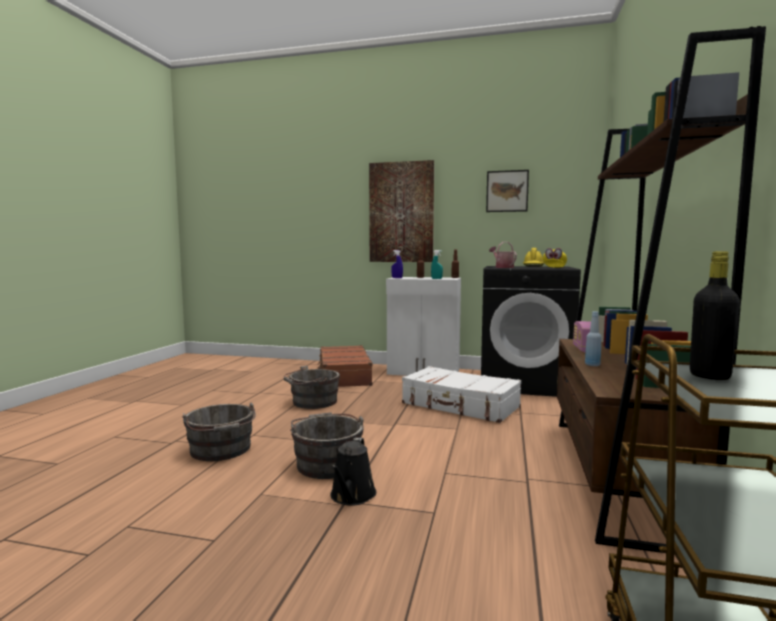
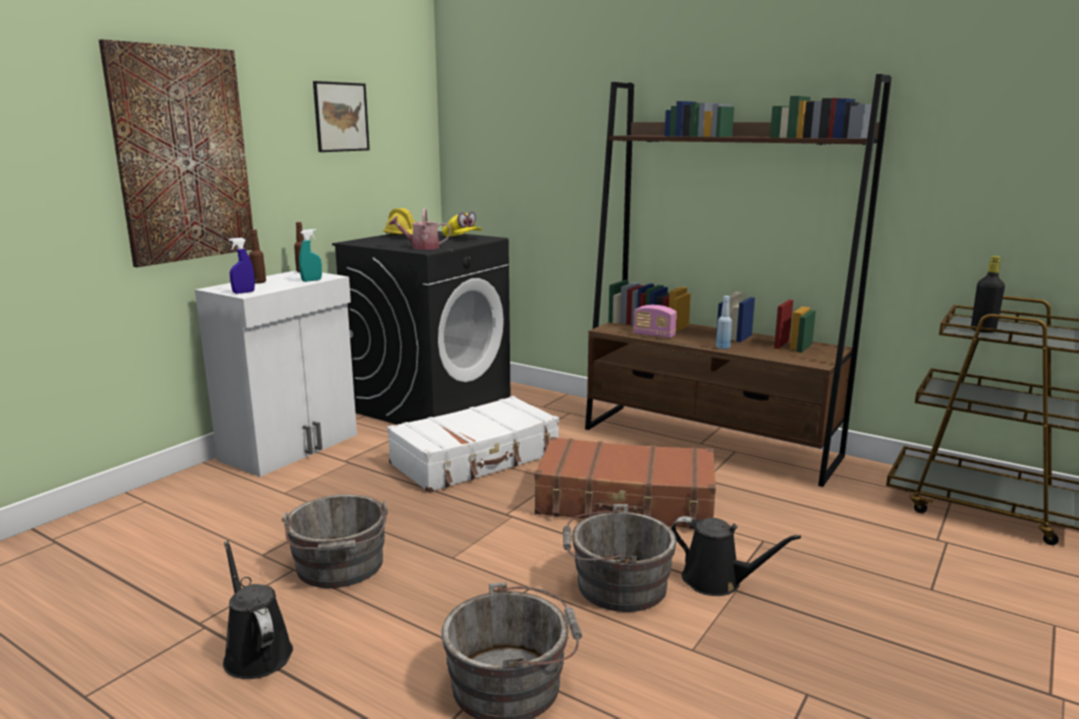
camera: 70 degrees left, 10 degrees up
brown suitcase [317,345,373,387] -> brown suitcase moved to [534,437,716,529]
none -> black watering can [223,541,293,679]

